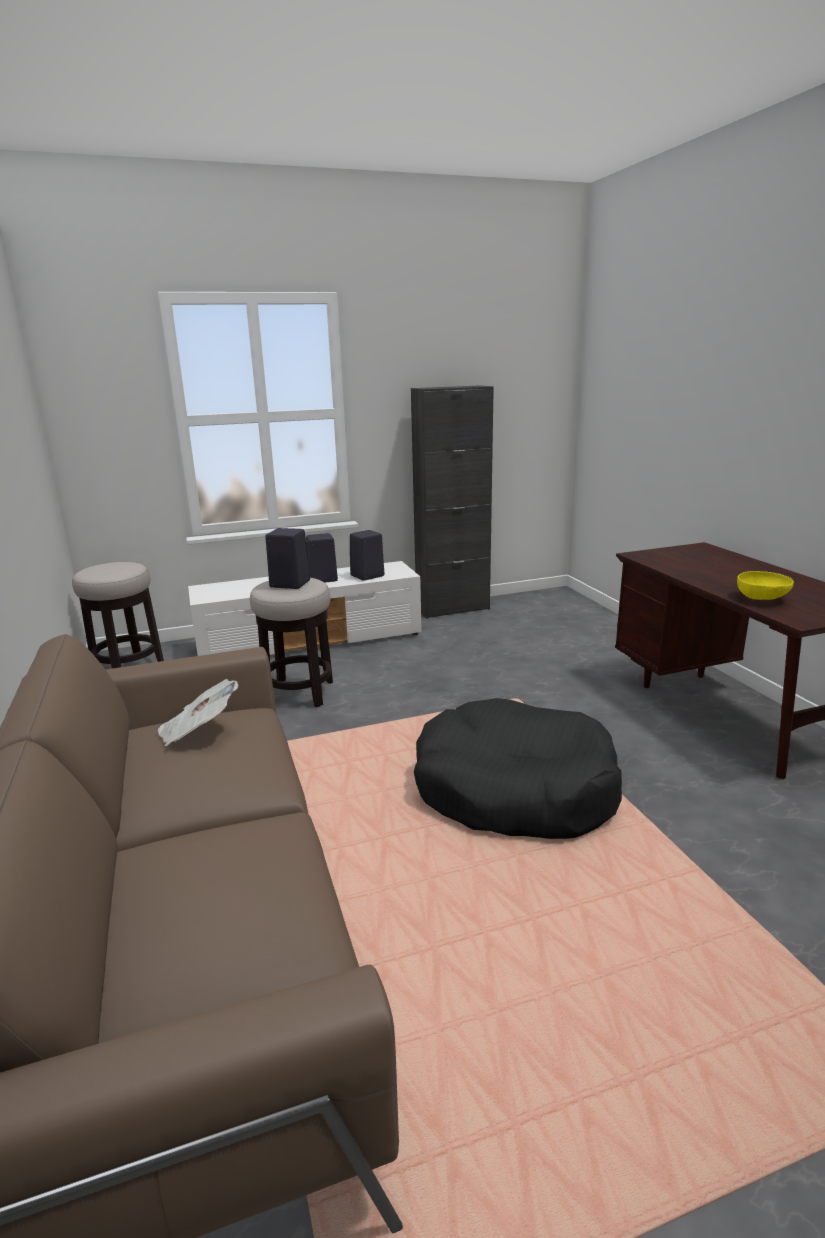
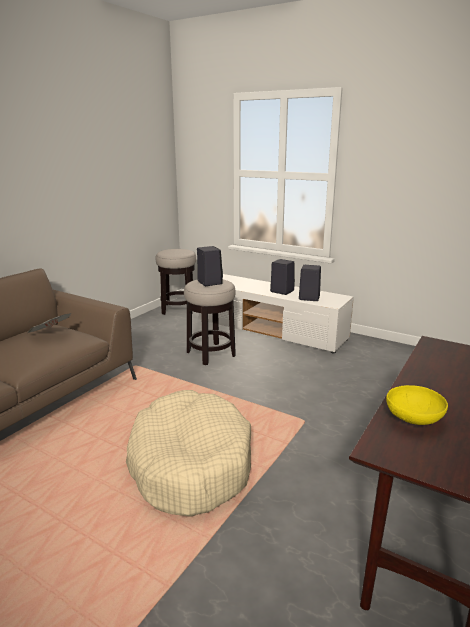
camera: 50 degrees right, 0 degrees up
black cabinet [411,385,494,619] -> none
black dog bed [414,698,622,839] -> beige dog bed [126,390,251,517]

